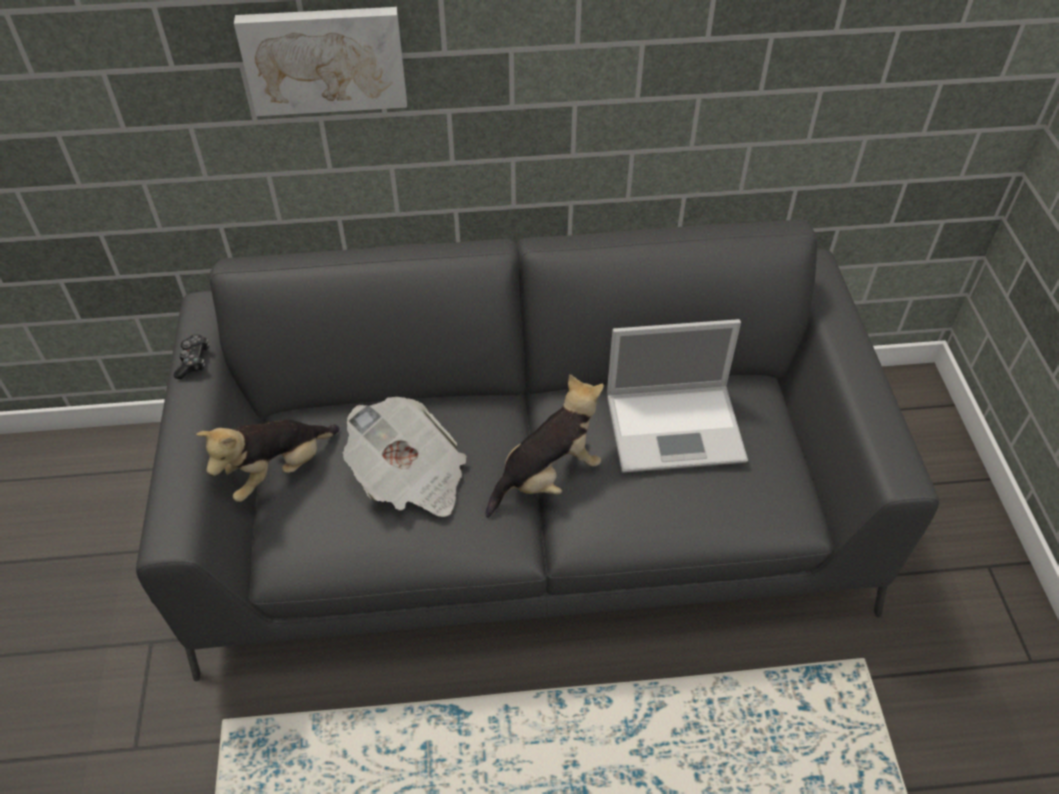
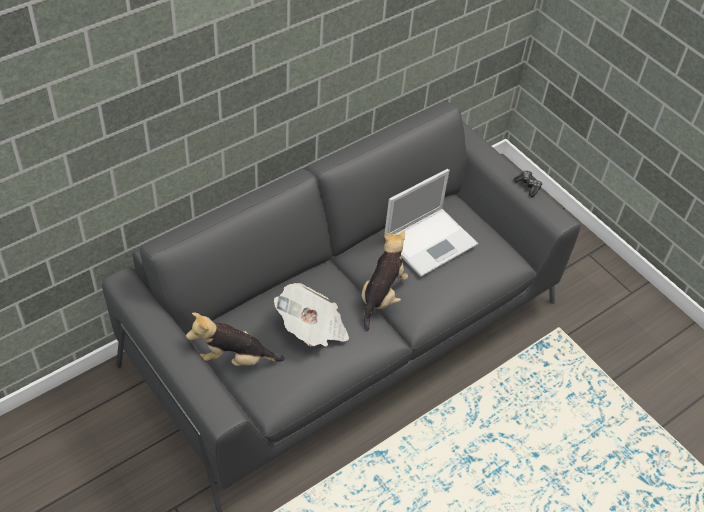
camera: 35 degrees left, 0 degrees up
game controller [174,334,209,379] -> game controller moved to [514,171,543,197]
plush toy [196,420,340,502] -> plush toy turned 75 degrees clockwise [186,313,285,366]
picture [234,7,407,116] -> none

